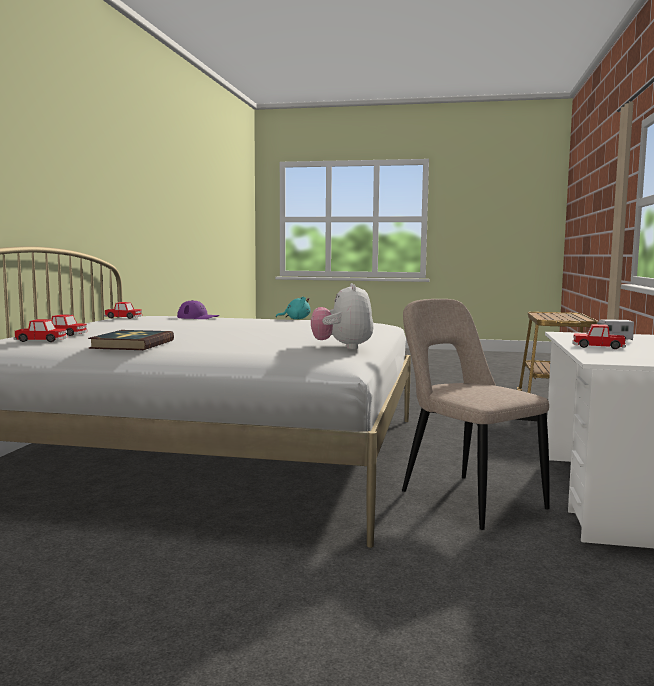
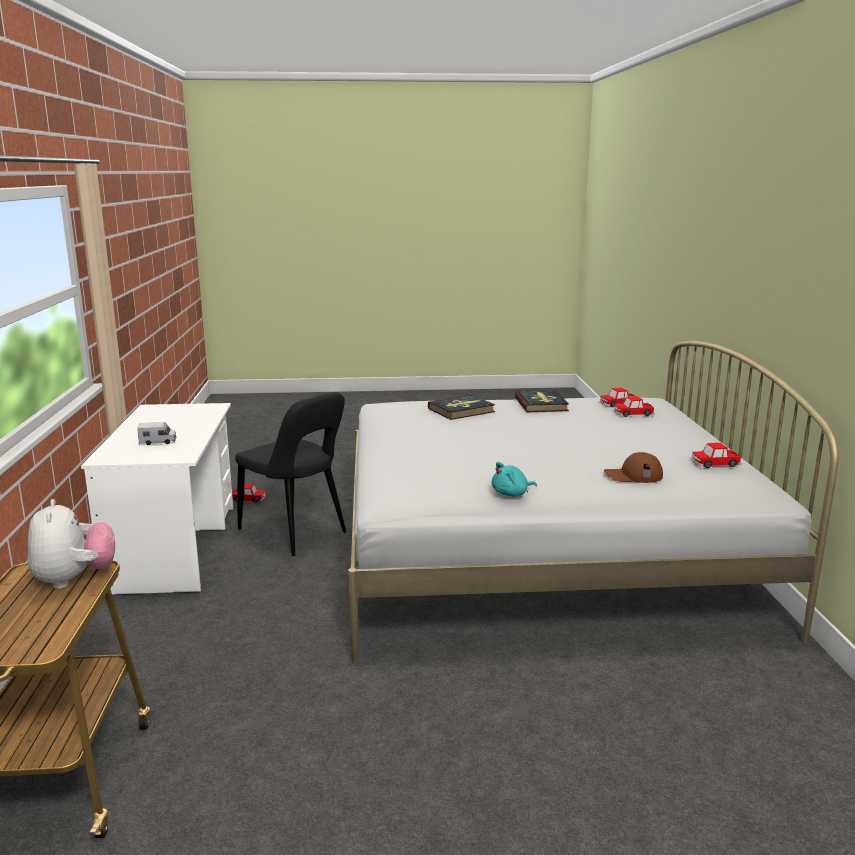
camera: 165 degrees right, 10 degrees up
purple cap [177,300,219,319] -> brown cap [604,452,663,483]
plush toy [311,283,374,349] -> plush toy moved to [28,499,115,589]
beige chair [402,299,550,530] -> black chair [235,392,346,556]
toy car [572,324,626,349] -> toy car moved to [232,483,266,503]
none -> book [428,395,495,420]

